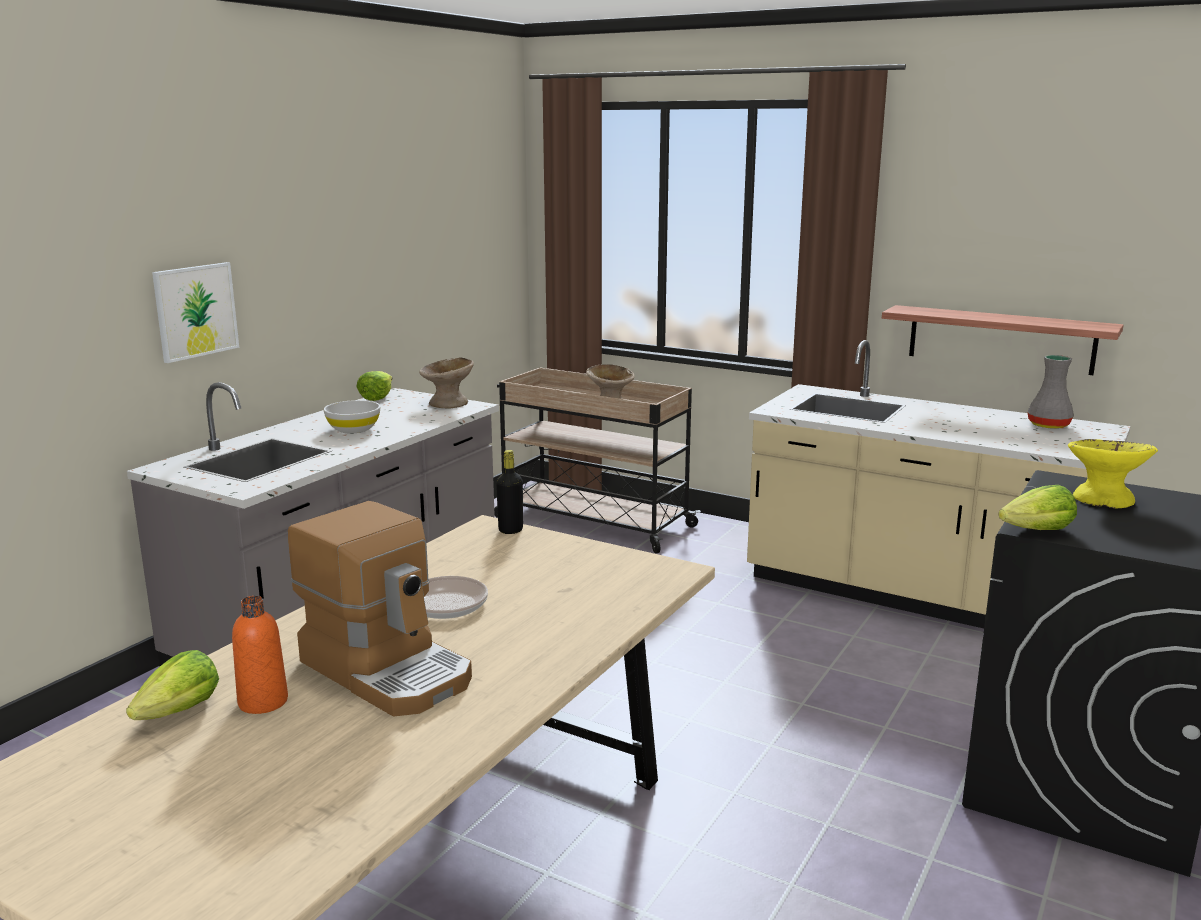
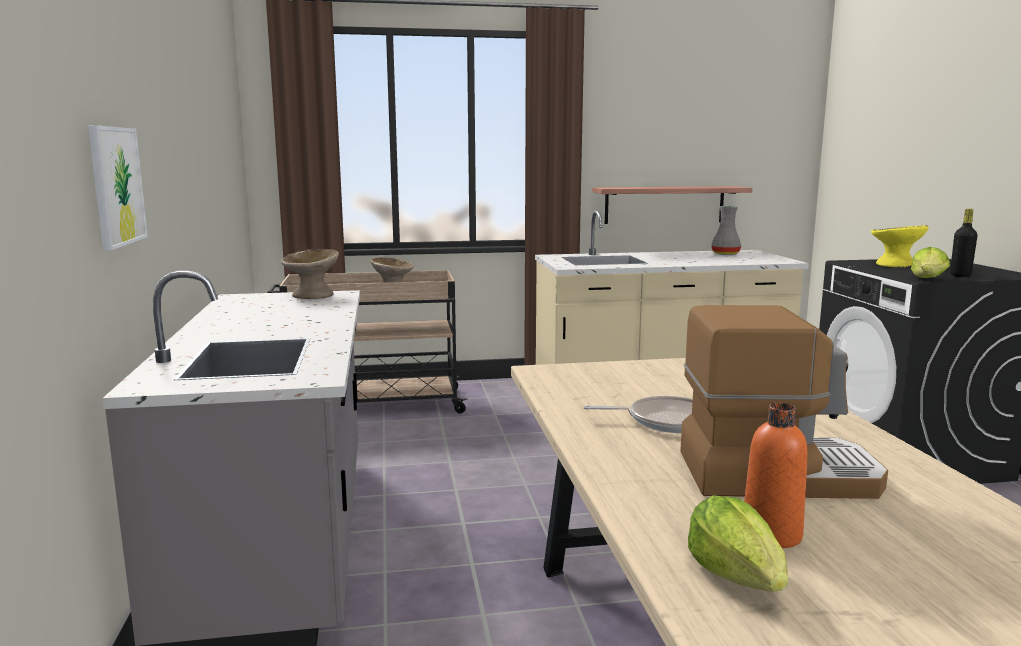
camera: 40 degrees left, 5 degrees down
white bowl [324,400,380,434] -> none
lettuce [356,371,393,401] -> none
black bottle [496,450,523,534] -> black bottle moved to [950,209,978,277]

